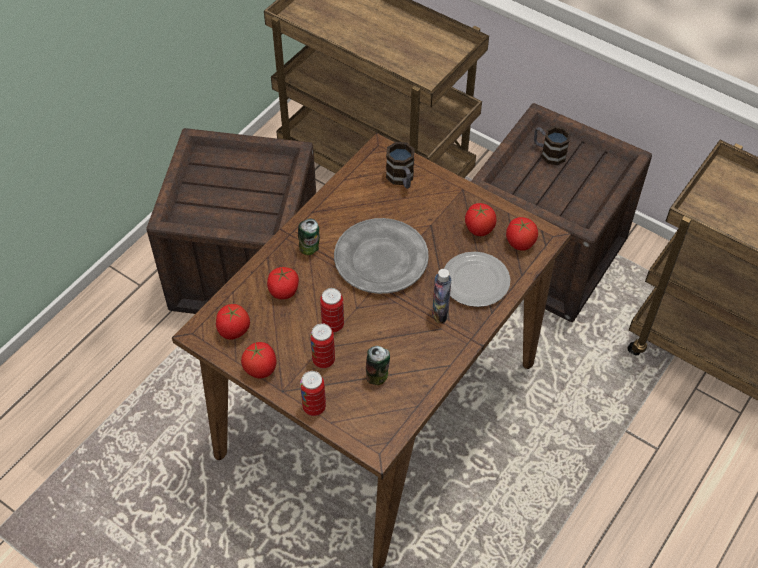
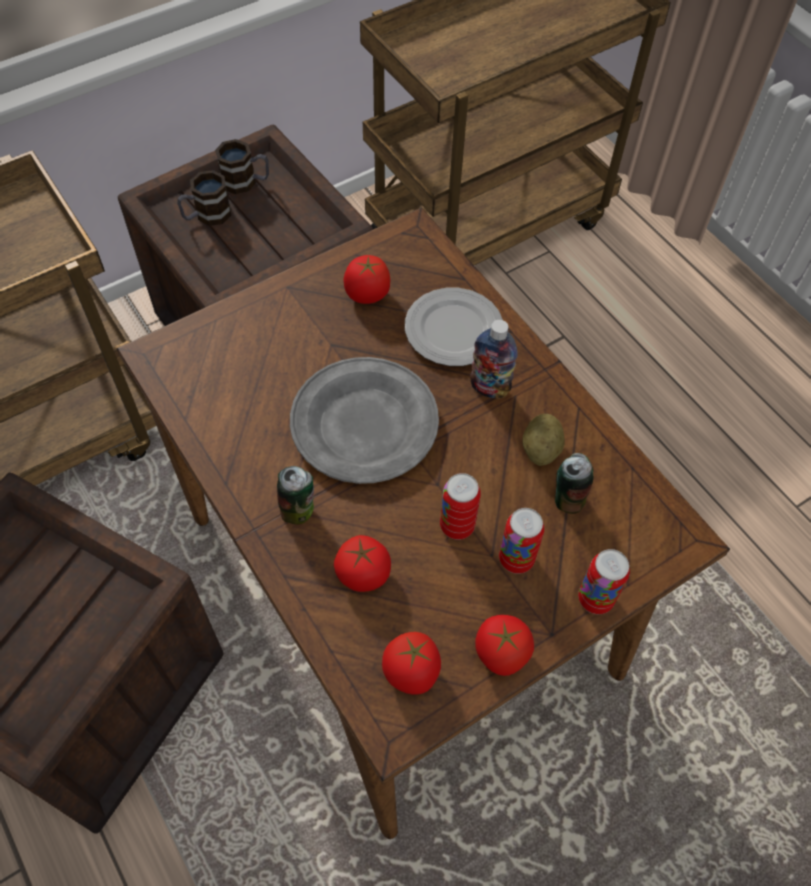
camera: 70 degrees left, 5 degrees up
mug [386,142,415,189] -> mug moved to [215,139,269,194]
tomato [506,217,538,251] -> none
none -> potato [522,414,565,466]

